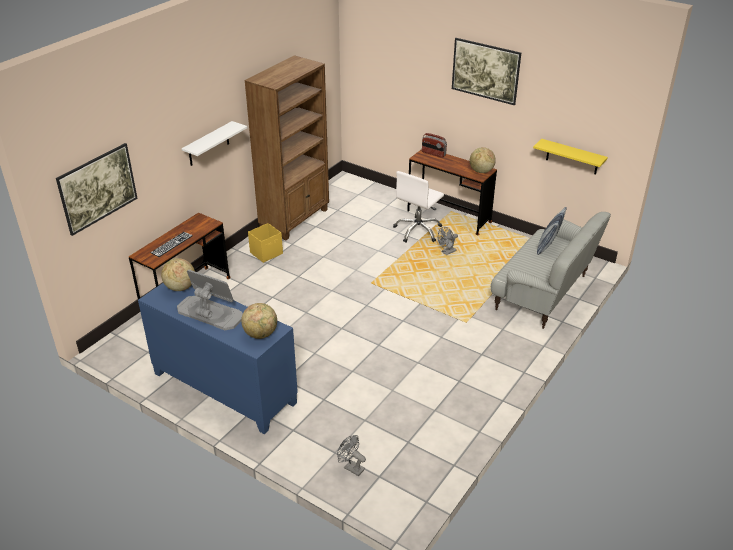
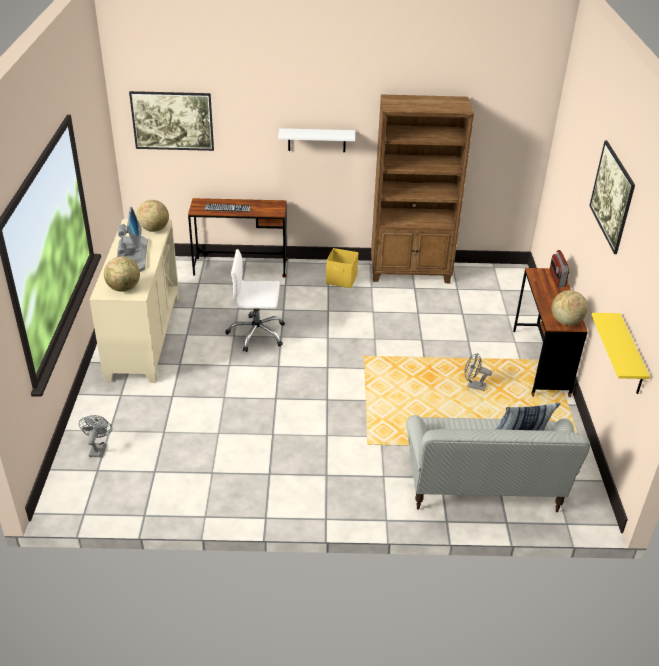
camera: 55 degrees right, 0 degrees up
blue cabinet [138,283,298,434] -> beige cabinet [89,219,178,383]
white office chair [393,171,444,243] -> white office chair moved to [225,249,285,352]

